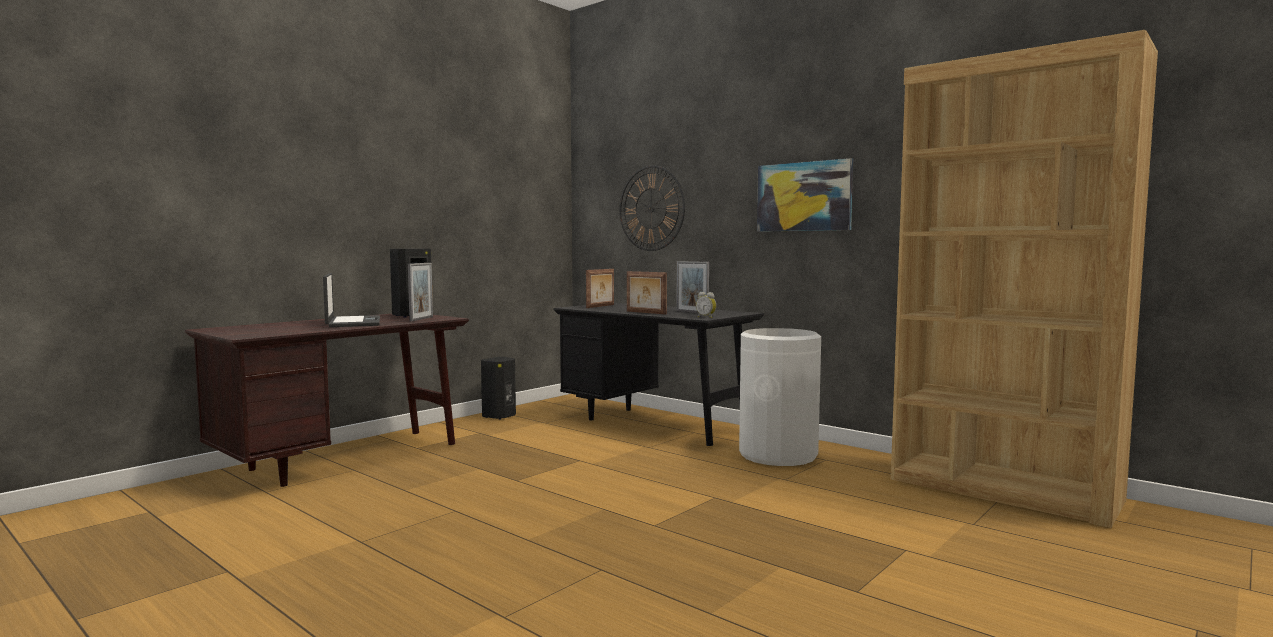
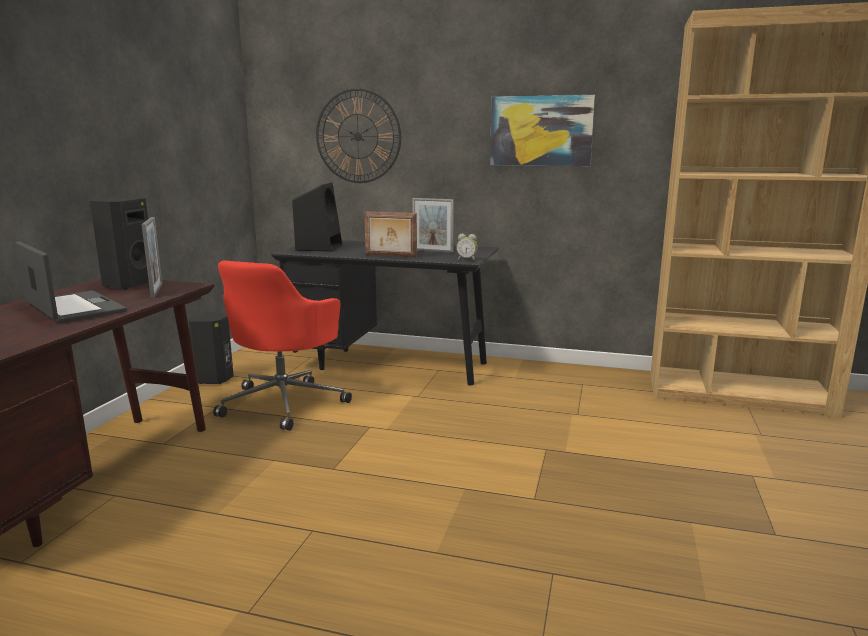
camera: 25 degrees left, 10 degrees up
picture frame [586,269,614,308] -> black speaker [292,183,342,251]
white trash can [739,328,821,466] -> none
none -> red office chair [213,261,352,430]

